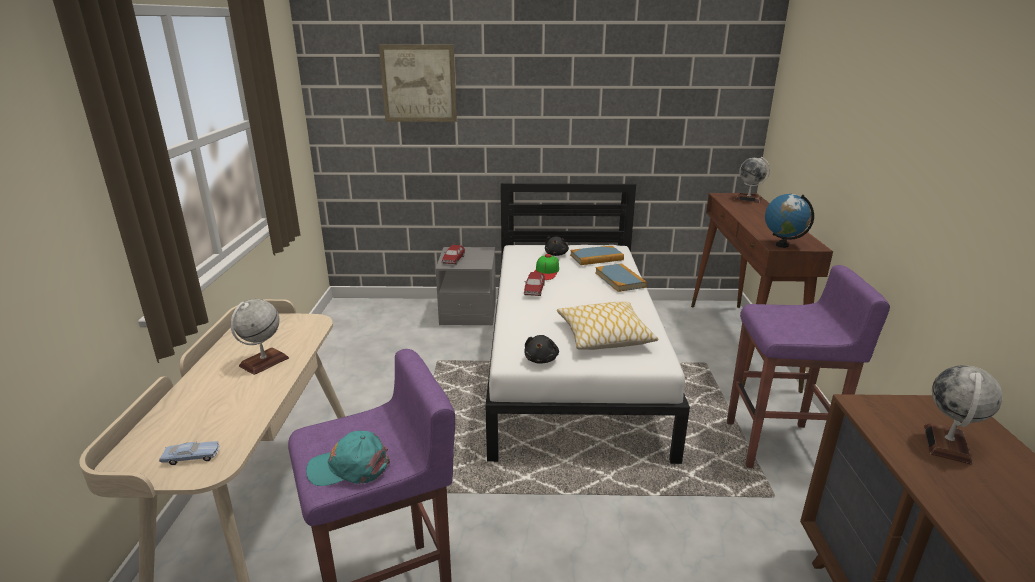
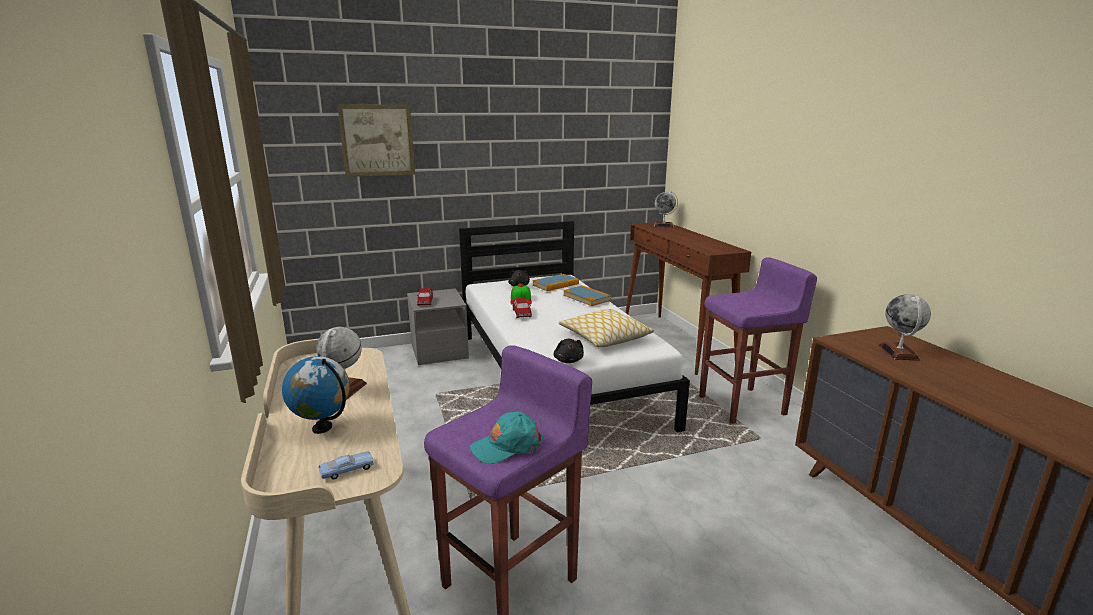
camera: 20 degrees left, 5 degrees down
globe [765,194,814,248] -> globe moved to [282,356,350,434]

